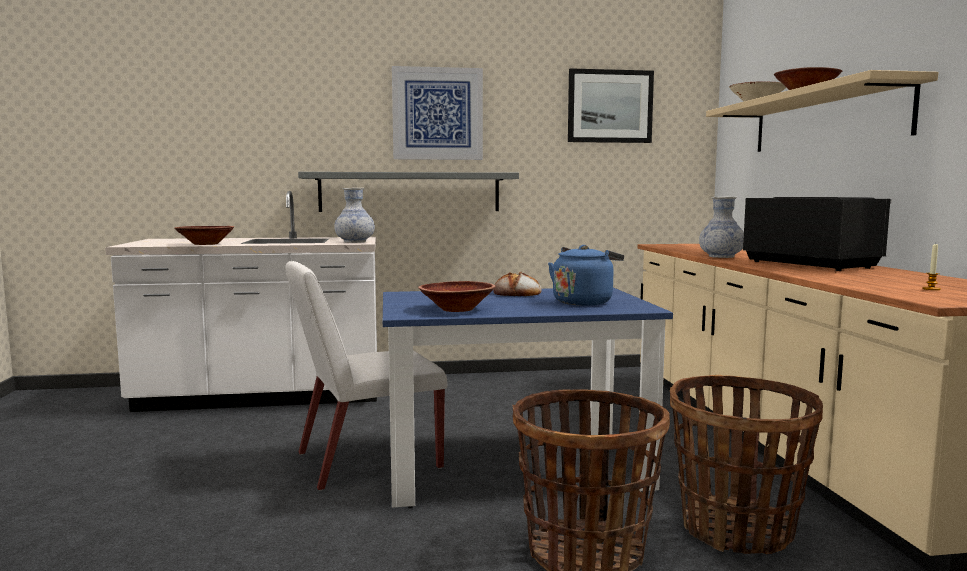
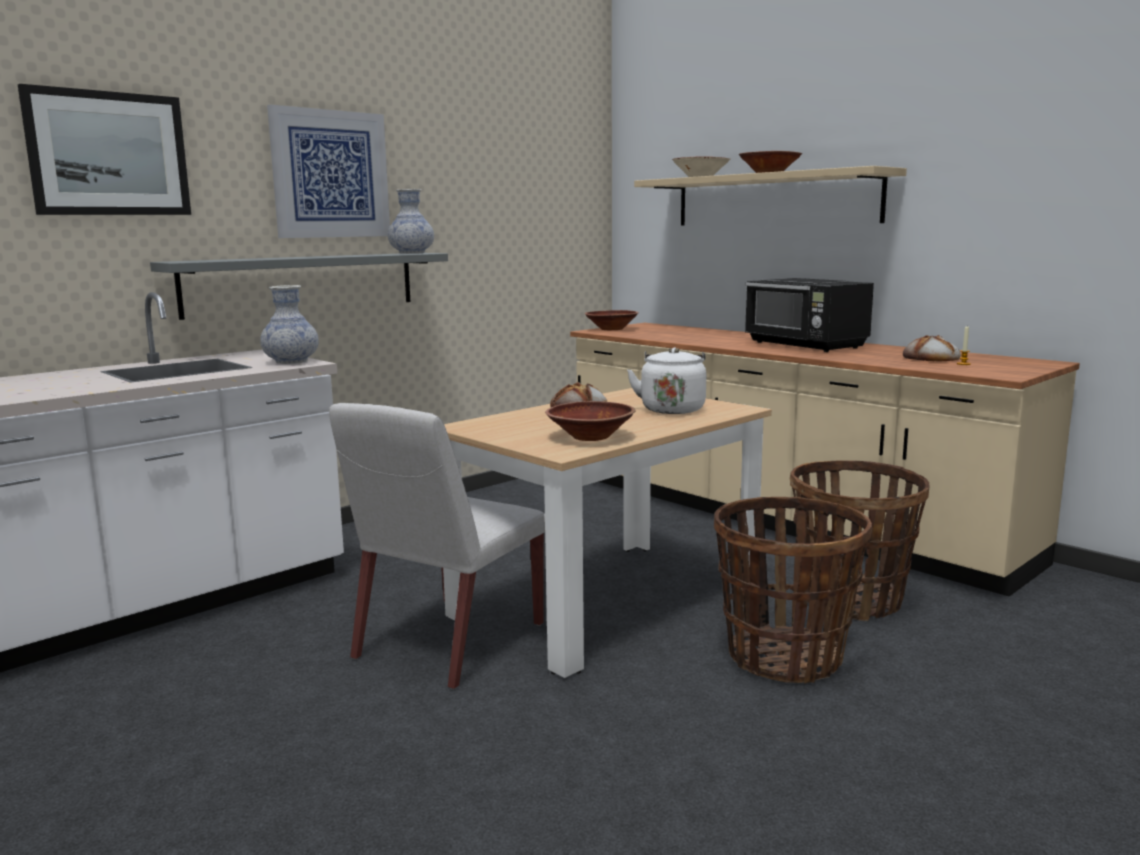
camera: 35 degrees left, 5 degrees up
brown bowl [174,226,235,245] -> brown bowl moved to [585,310,639,330]
blue dining table [383,287,673,509] -> beige dining table [443,388,772,678]
blue kettle [548,245,624,306] -> white kettle [627,347,706,414]
picture [568,68,654,143] -> picture moved to [18,84,191,215]
vase [699,197,744,258] -> vase moved to [388,189,434,254]
black microwave [743,197,892,271] -> black microwave turned 150 degrees counterclockwise [745,278,874,352]
none -> bread [903,335,961,361]

